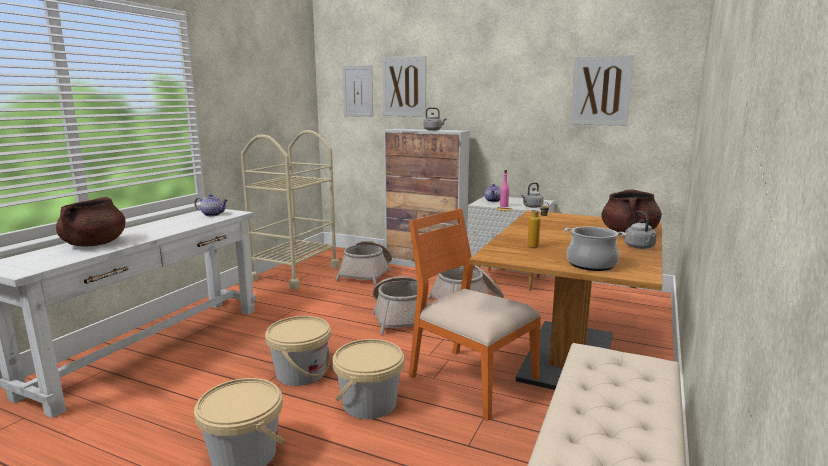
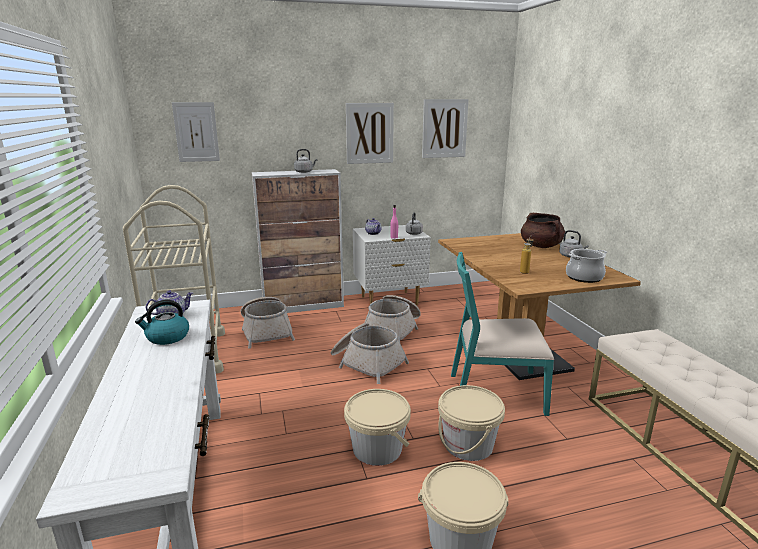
camera: 40 degrees left, 5 degrees up
brown cooking pot [56,197,125,246] -> none
picture [382,56,426,117] -> picture moved to [346,103,394,164]
orange chair [409,208,541,420] -> turquoise chair [451,252,554,416]
none -> kettle [135,300,189,345]

